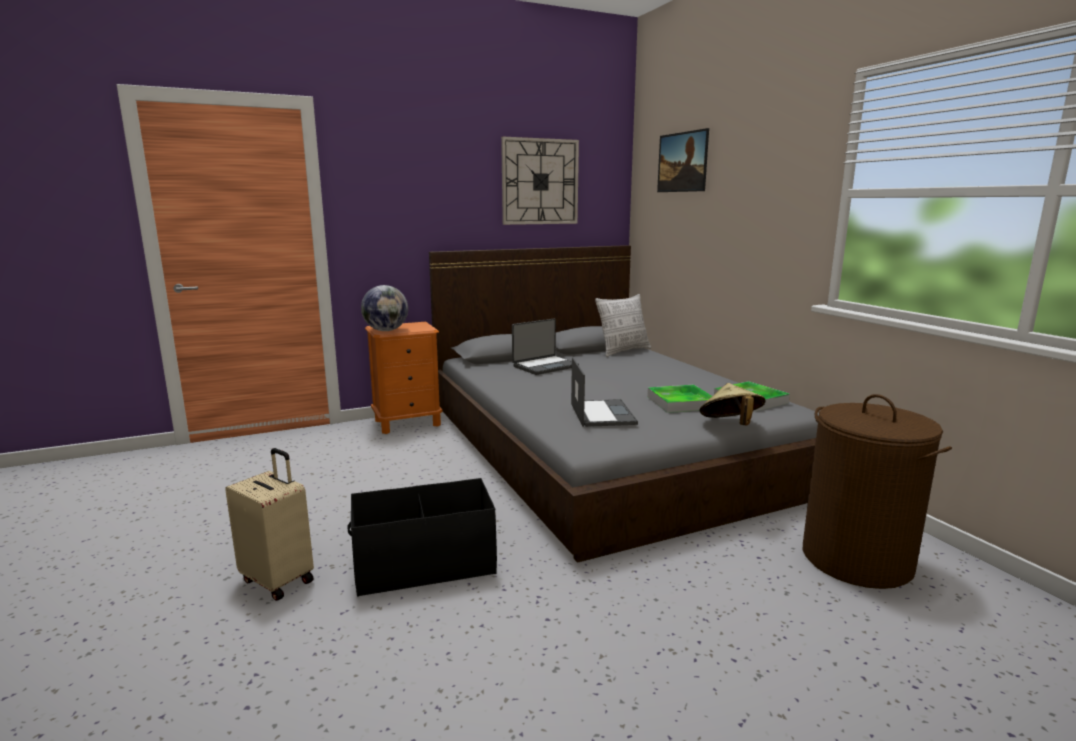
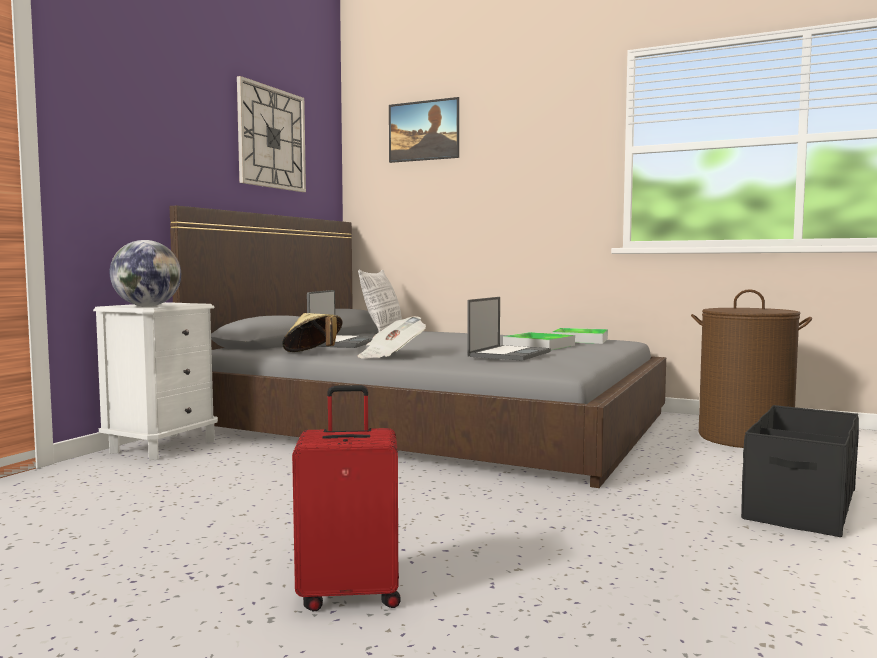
camera: 40 degrees left, 10 degrees down
beige suitcase [225,448,314,601] -> red suitcase [292,385,401,611]
black storage box [347,478,497,597] -> black storage box moved to [741,405,859,537]
orange nightstand [365,322,443,434] -> white nightstand [93,302,218,460]
laptop [571,357,638,427] -> laptop turned 75 degrees clockwise [467,297,551,361]
beige hat [699,383,765,425] -> beige hat moved to [282,313,343,352]
none -> newspaper [358,316,426,359]

